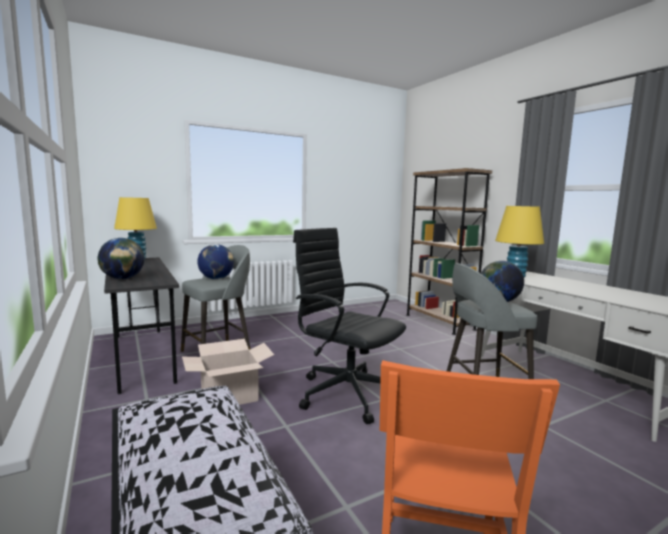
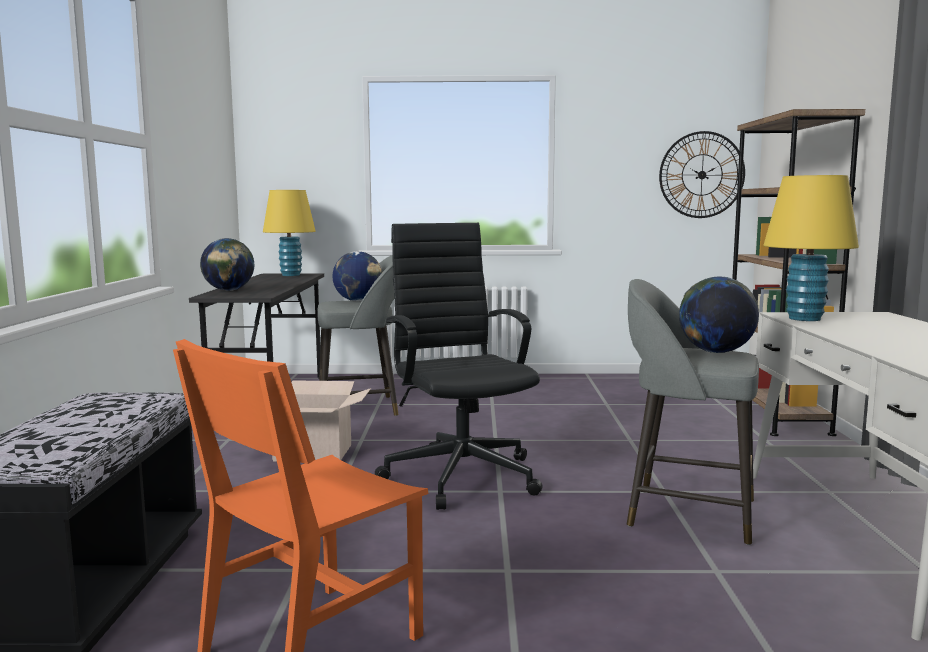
camera: 30 degrees right, 0 degrees up
none -> wall clock [659,131,745,218]

